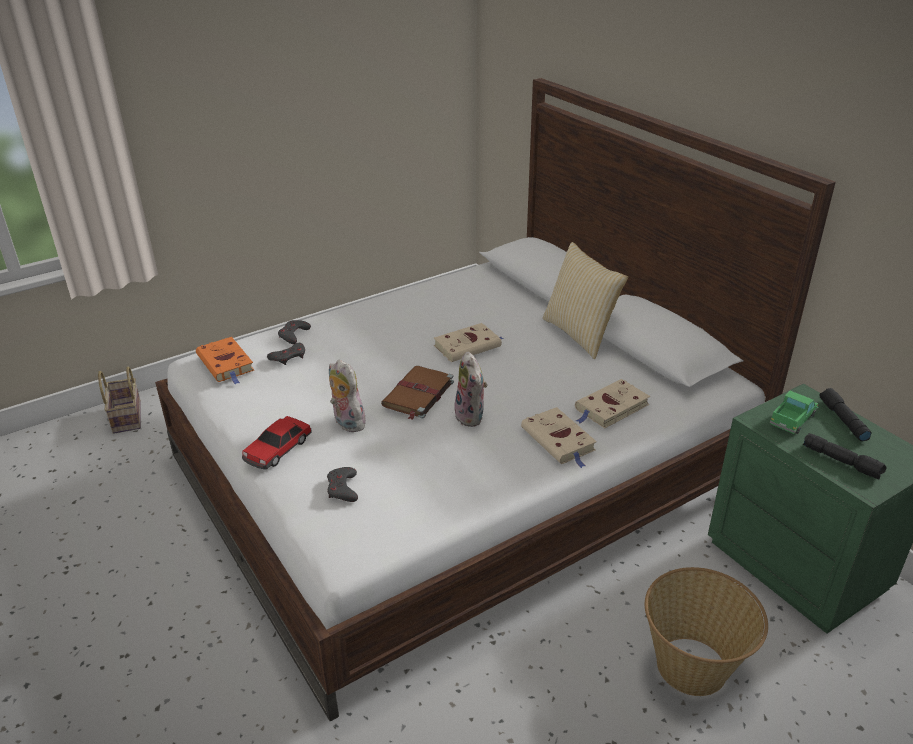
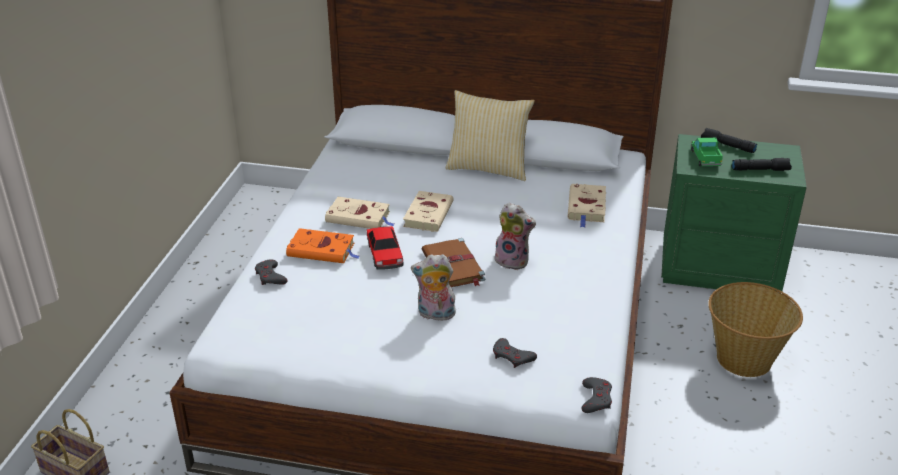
camera: 45 degrees left, 0 degrees up
orange book [196,337,254,384] -> orange book moved to [286,228,359,263]
toy car [242,416,312,469] -> toy car moved to [367,226,403,270]
grey game controller [267,343,305,365] -> grey game controller moved to [581,377,612,413]
beige book [521,407,597,468] -> beige book moved to [325,197,394,229]

